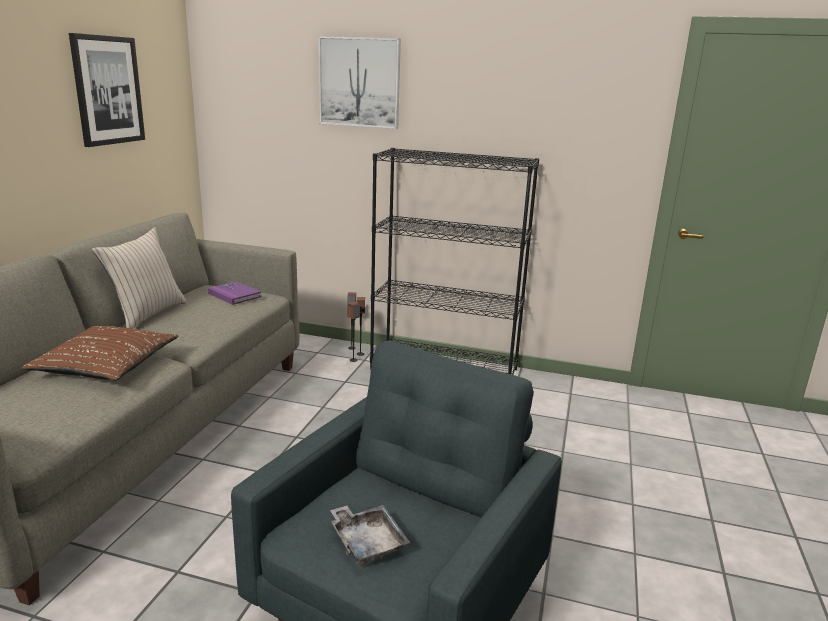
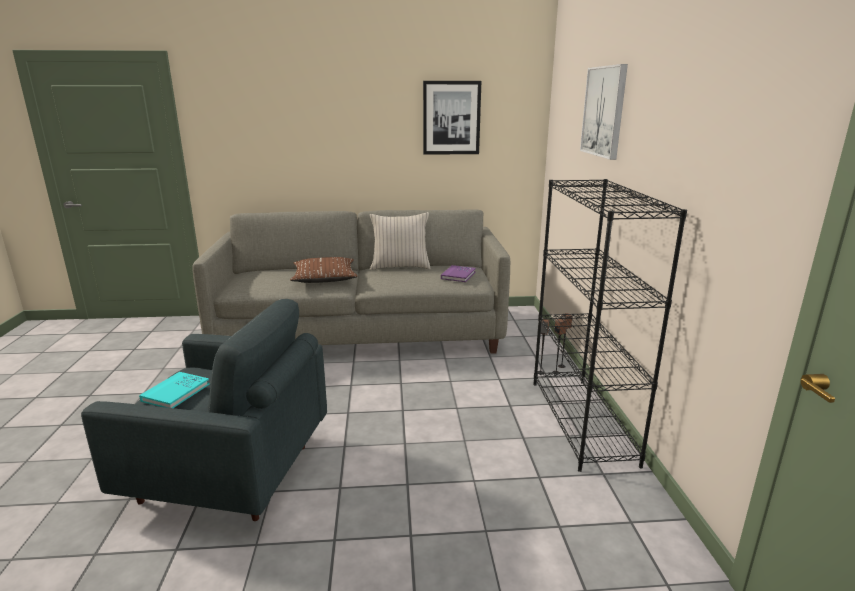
camera: 70 degrees right, 0 degrees up
grey tray [330,505,410,566] -> turquoise book [139,372,210,408]

